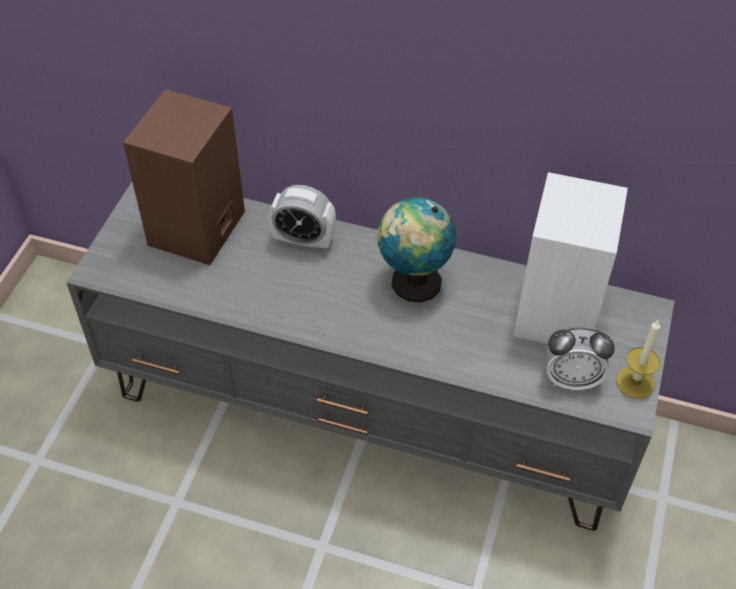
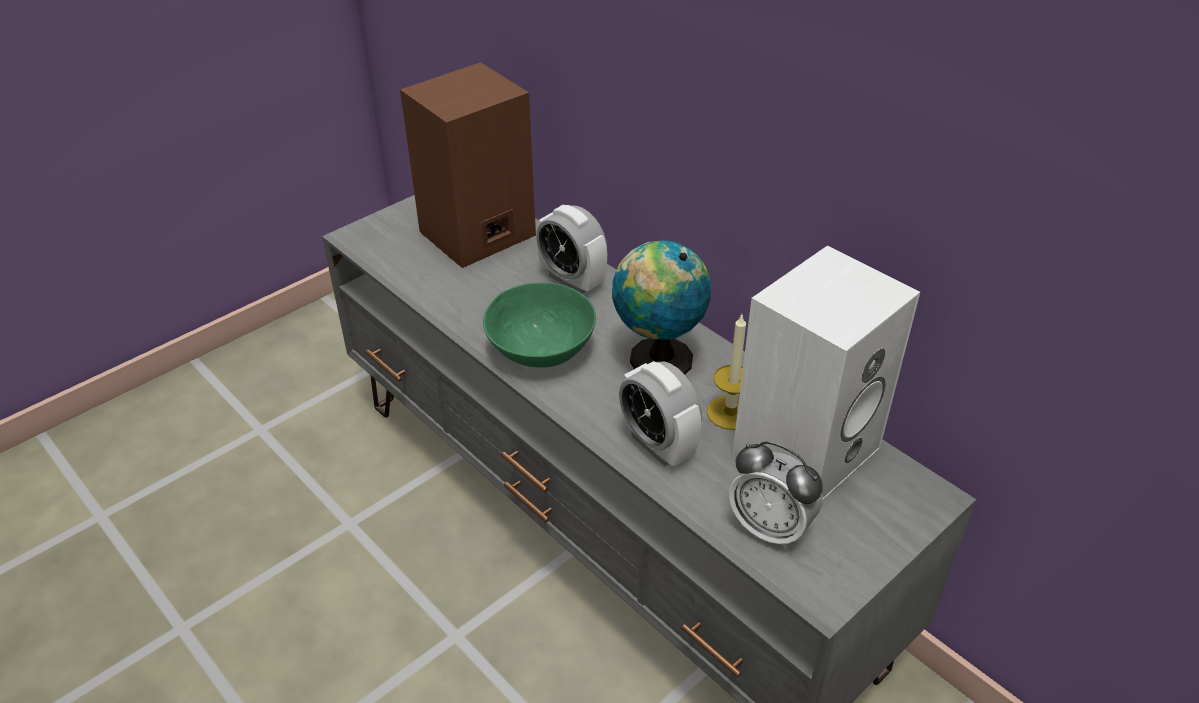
camera: 30 degrees right, 10 degrees down
candle [616,320,660,398] -> candle moved to [707,315,746,430]
none -> green bowl [483,282,596,368]
none -> alarm clock [619,361,702,467]

